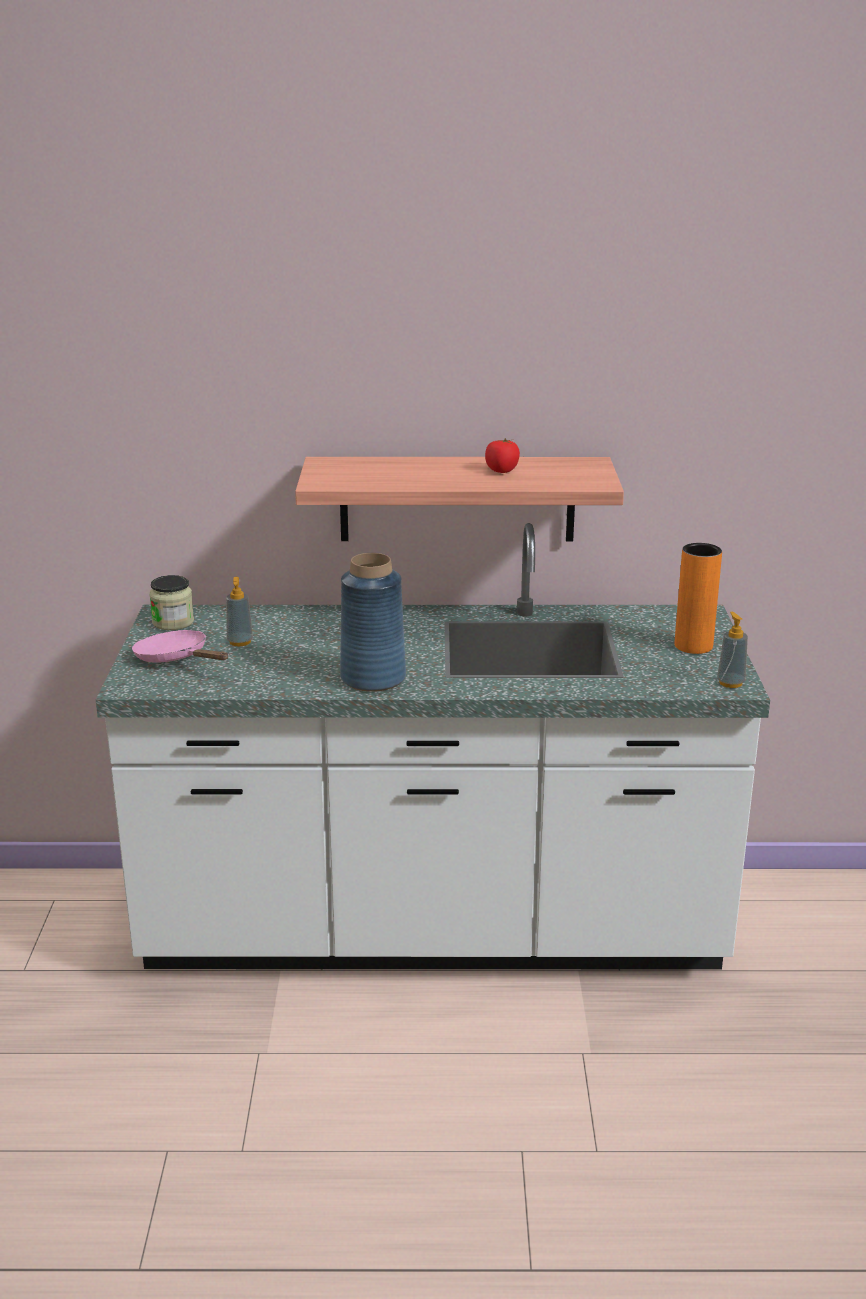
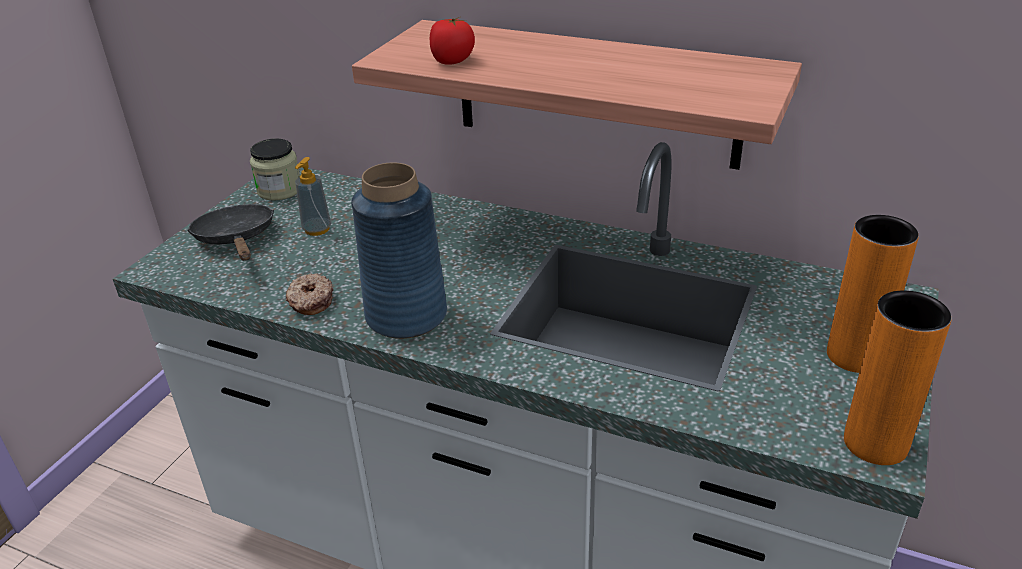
camera: 25 degrees right, 10 degrees up
pink frying pan [132,630,228,663] -> black frying pan [187,204,274,261]
tomato [485,438,520,473] -> tomato moved to [430,17,475,65]
soap dispenser [717,612,748,688] -> orange vase [844,290,952,465]
none -> donut [286,274,333,315]

